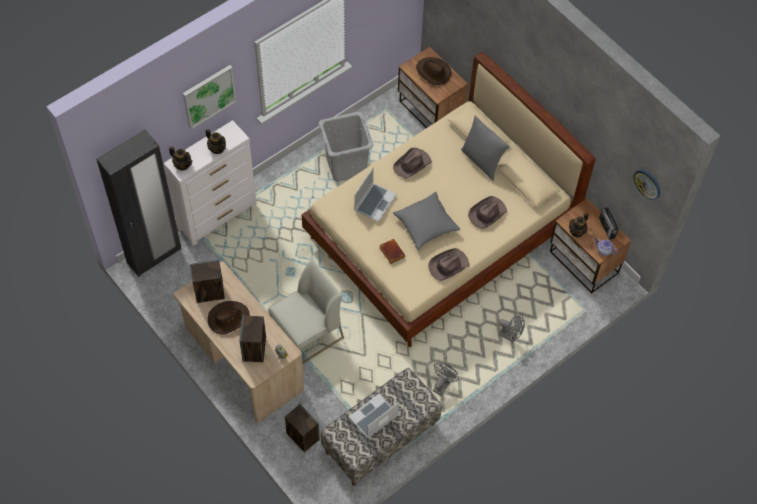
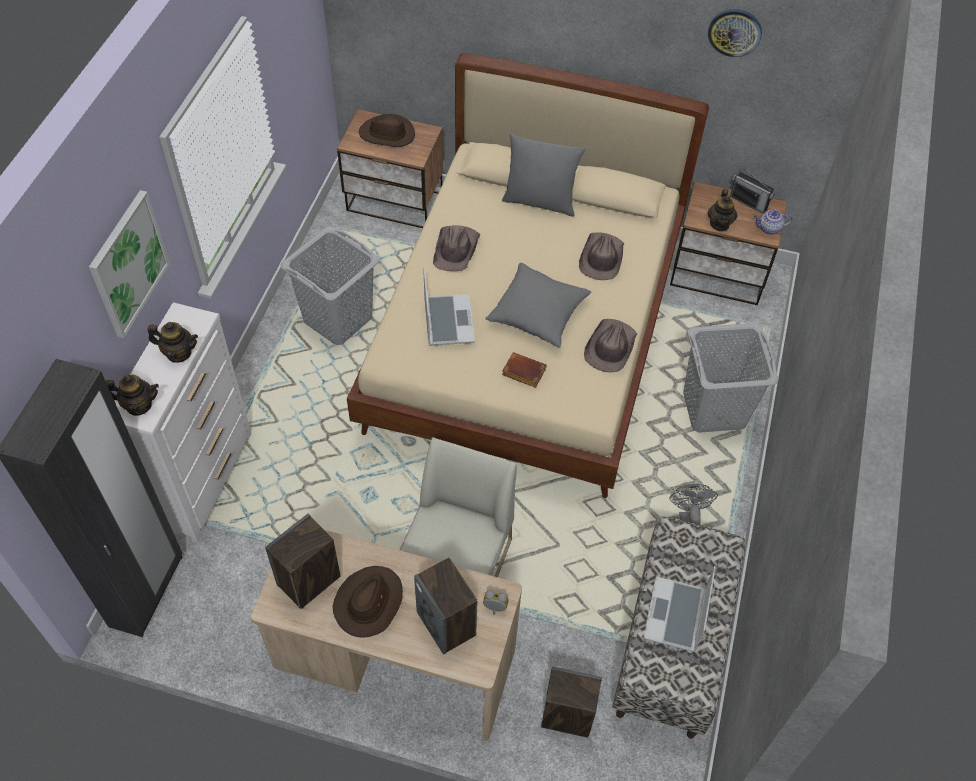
camera: 35 degrees left, 5 degrees down
grey fan [498,314,525,342] -> grey laundry basket [683,323,779,433]
wall clock [633,170,660,200] -> wall clock moved to [708,9,762,57]

